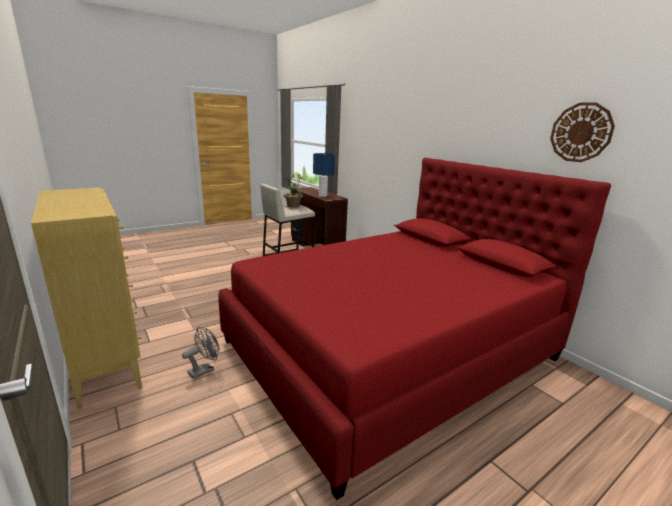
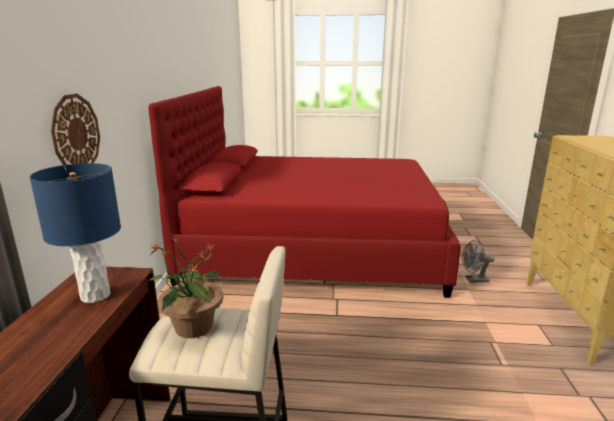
camera: 140 degrees left, 0 degrees up
wall clock [550,102,615,162] -> wall clock moved to [51,94,100,165]

